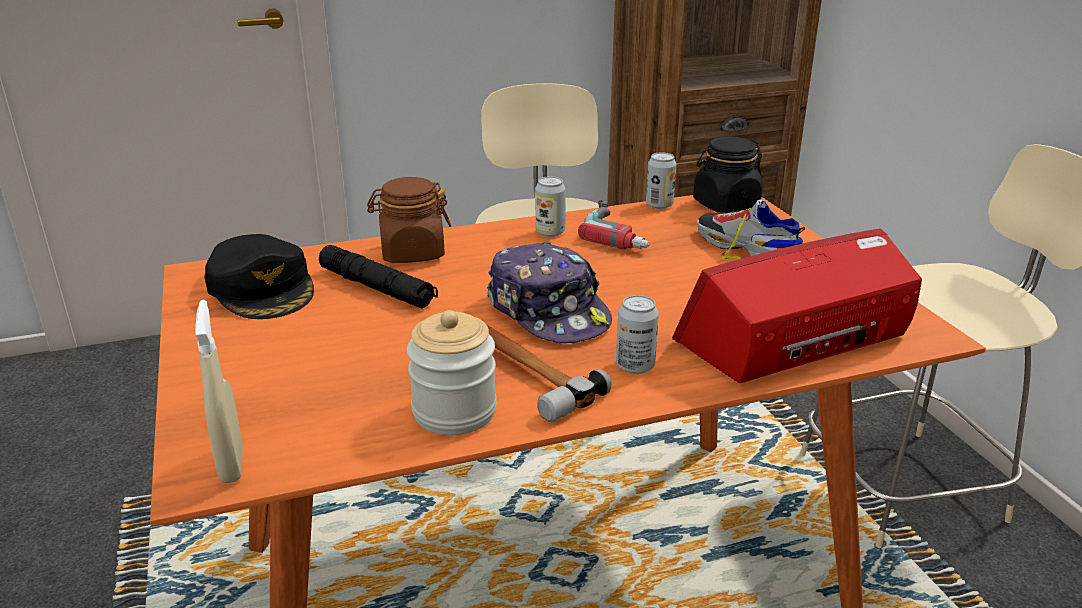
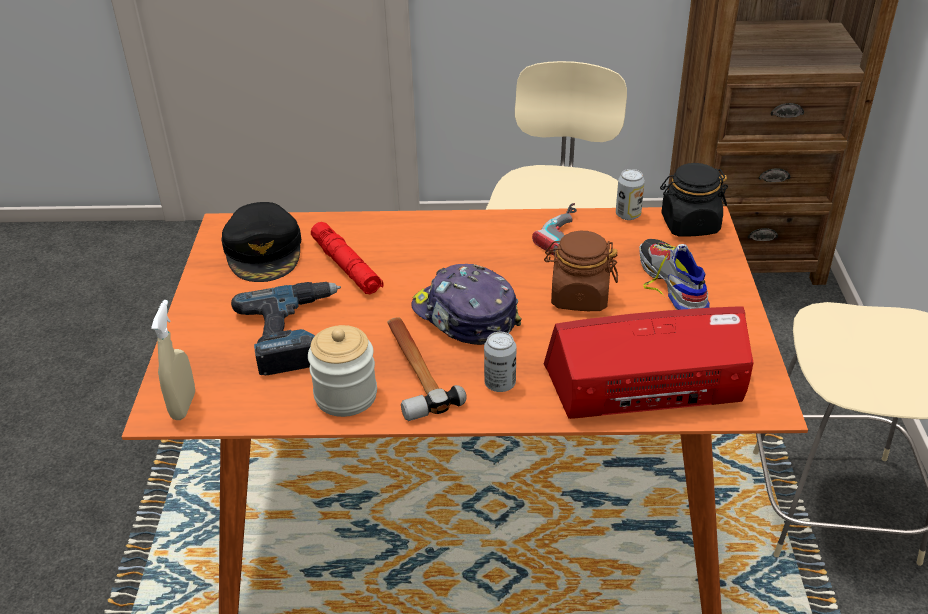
camera: 20 degrees right, 10 degrees up
black flashlight [319,245,438,308] -> red flashlight [311,222,384,294]
brown jar [367,177,451,263] -> brown jar moved to [544,231,618,311]
cap [487,242,612,343] -> cap turned 150 degrees clockwise [411,264,522,345]
can [535,176,566,237] -> none
none -> power drill [231,282,341,375]

